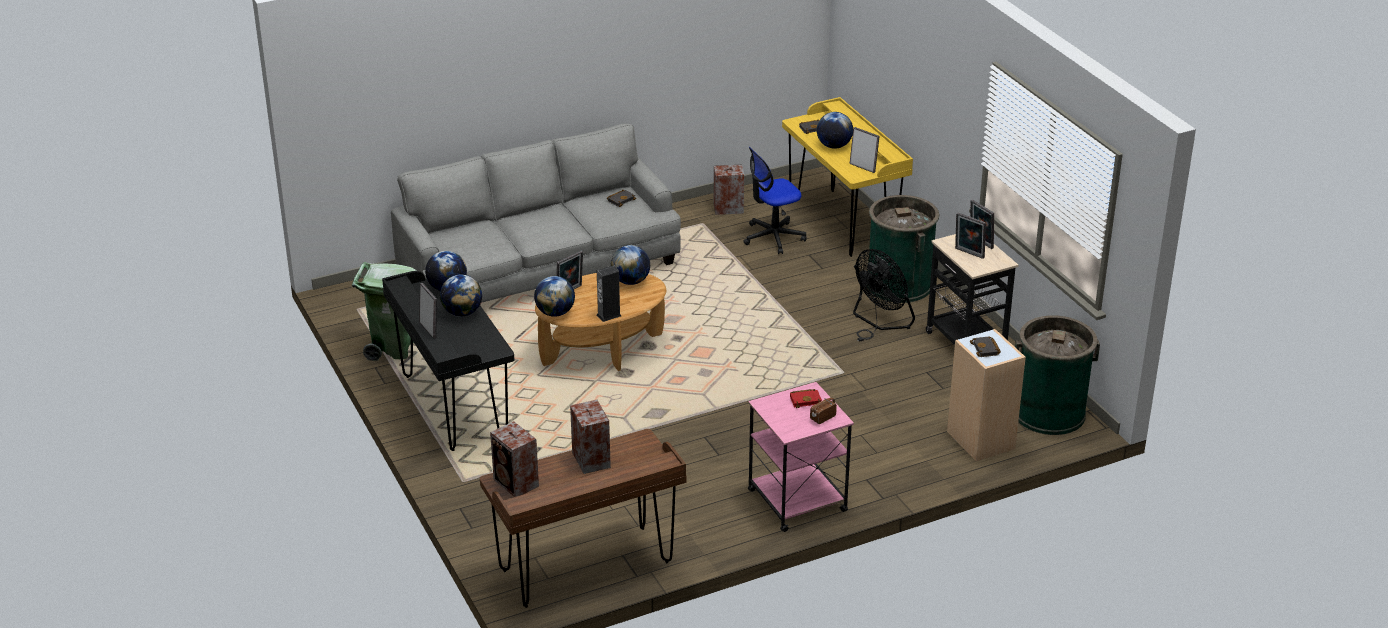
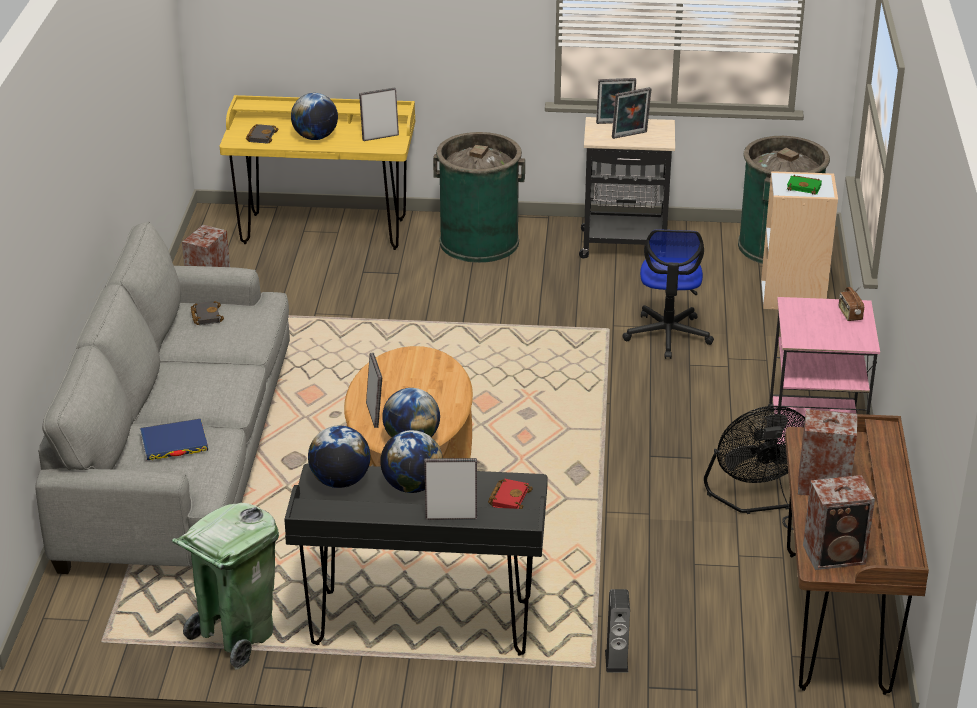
camera: 60 degrees left, 0 degrees up
speaker [597,265,621,322] -> speaker moved to [605,589,630,672]
globe [611,245,650,285] -> none
office chair [743,147,807,254] -> office chair moved to [622,230,714,359]
red book [790,389,822,408] -> red book moved to [488,479,533,509]
black fan [853,249,915,342] -> black fan moved to [704,406,805,530]
black book [970,337,1001,357] -> green book [787,175,822,195]
none -> blue book [140,419,208,460]

